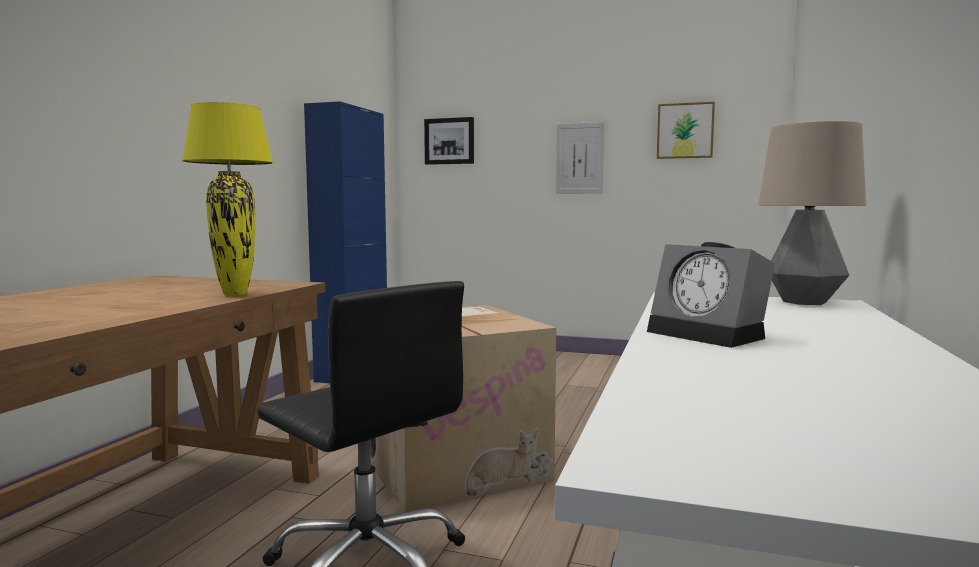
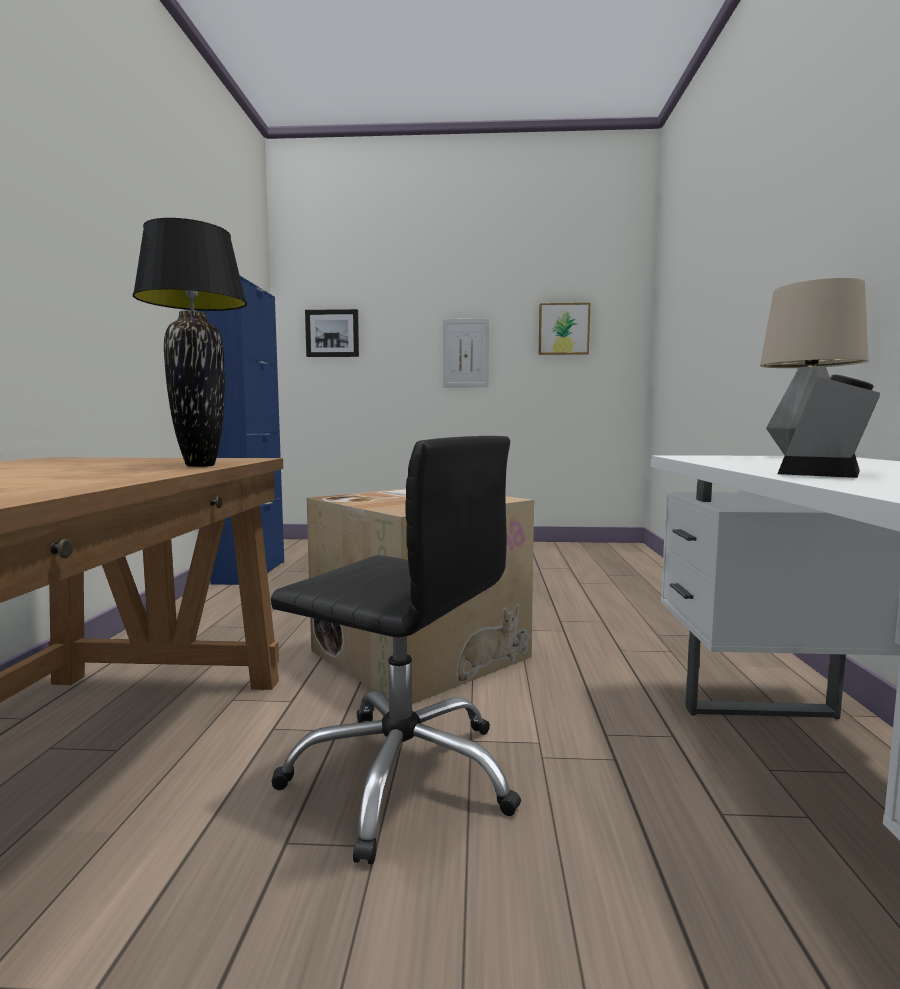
camera: 15 degrees left, 0 degrees up
yellow table lamp [182,102,273,296] -> black table lamp [133,218,247,467]
alarm clock [647,242,775,348] -> alarm clock turned 90 degrees clockwise [777,374,880,478]

